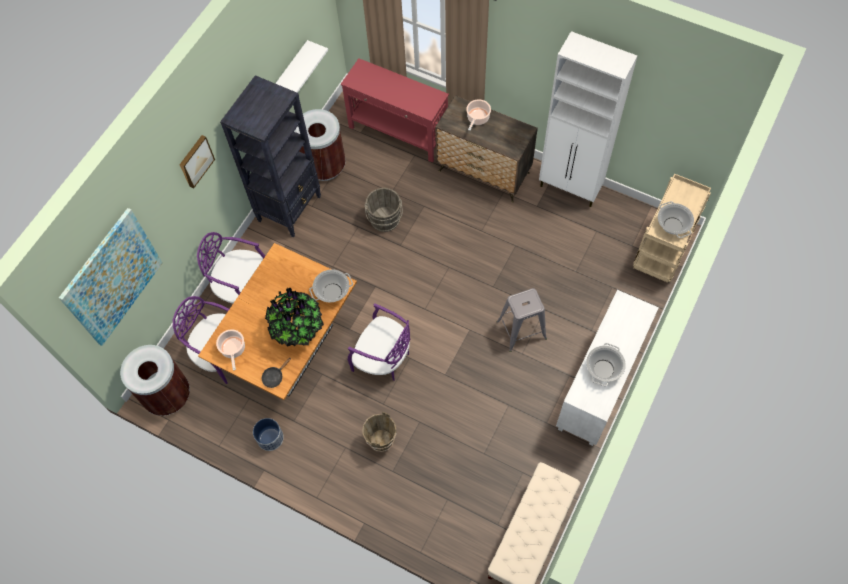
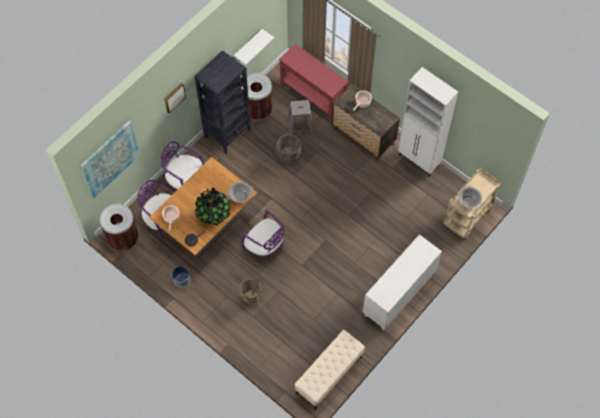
camera: 10 degrees right, 0 degrees up
grey stool [497,288,547,352] -> grey stool moved to [287,100,314,137]
cooking pot [586,343,626,386] -> none

